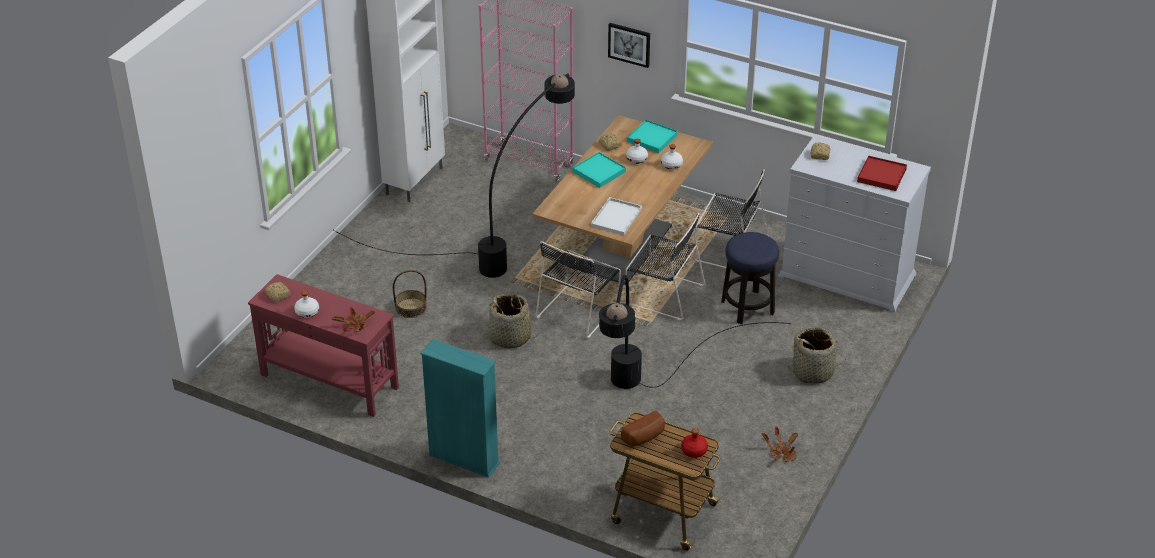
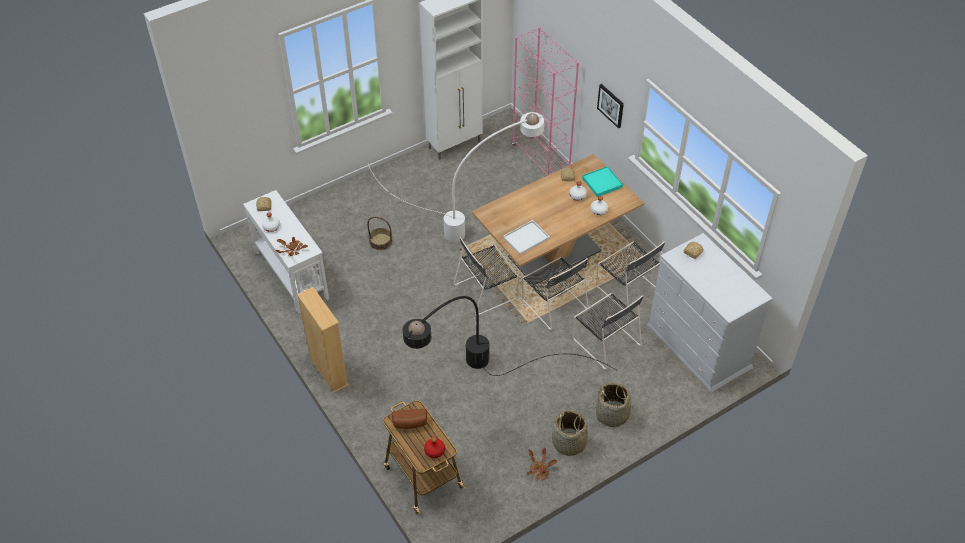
camera: 30 degrees right, 10 degrees up
red console table [248,274,399,417] -> white console table [243,190,329,313]
black floor lamp [333,73,575,278] -> white floor lamp [368,112,544,242]
turquoise bookcase [421,339,500,478] -> beige bookcase [297,287,349,393]
basket [487,294,538,349] -> basket moved to [552,409,588,456]
turquoise tray [572,152,626,188] -> none
stool [721,232,779,324] -> black chair [573,293,643,370]
red tray [857,156,907,191] -> none

